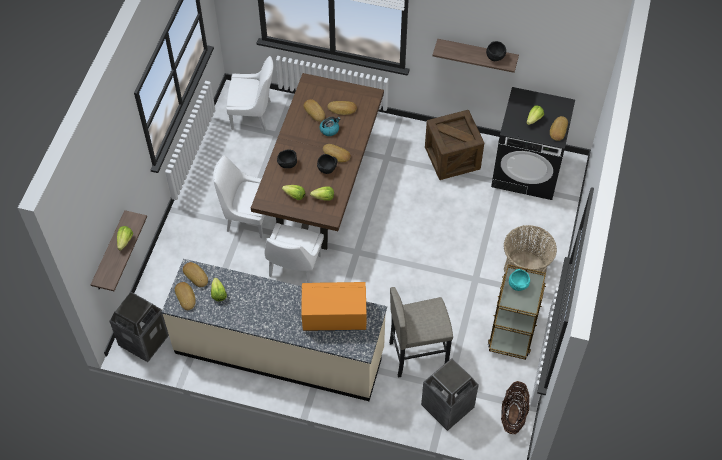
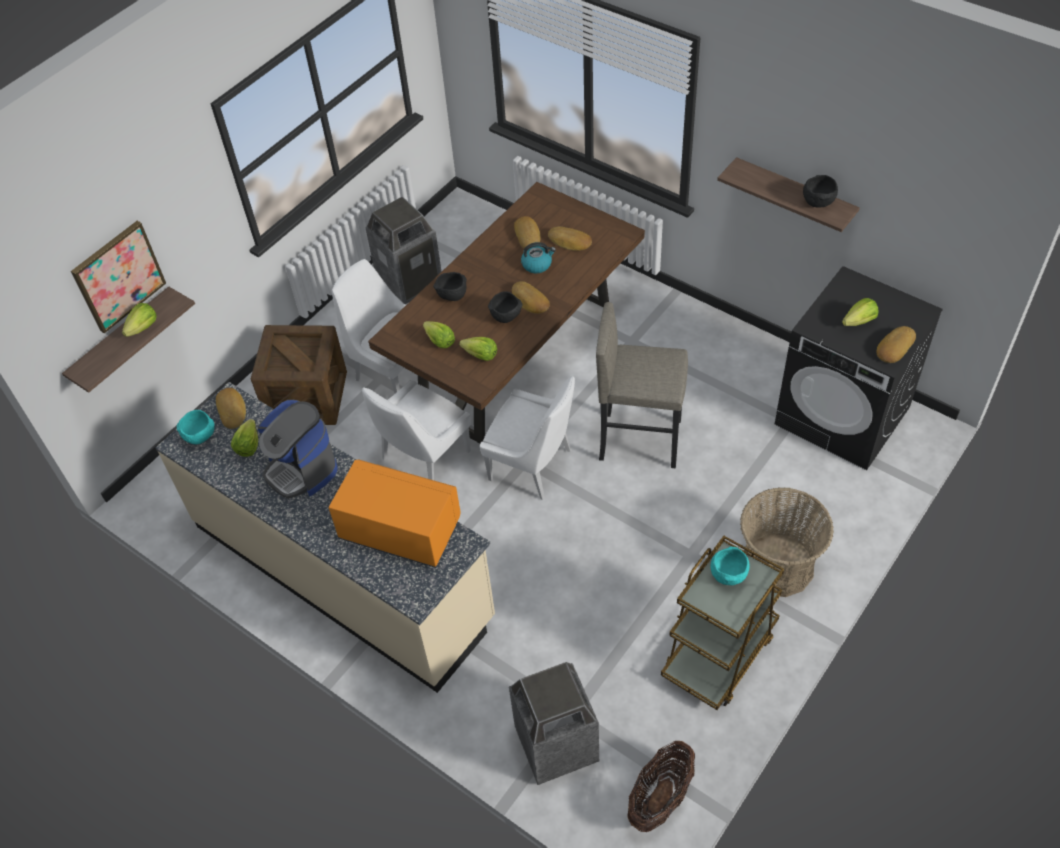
camera: 25 degrees right, 5 degrees down
trash can [109,292,169,362] -> trash can moved to [365,196,442,304]
bread [175,282,196,310] -> turquoise bowl [177,410,215,444]
white chair [226,56,273,132] -> white chair moved to [480,376,575,500]
grey stool [389,287,453,378] -> grey stool moved to [596,302,688,468]
crate [425,110,484,180] -> crate moved to [251,325,347,425]
none -> picture [71,221,166,333]
none -> coffee machine [257,400,337,499]

